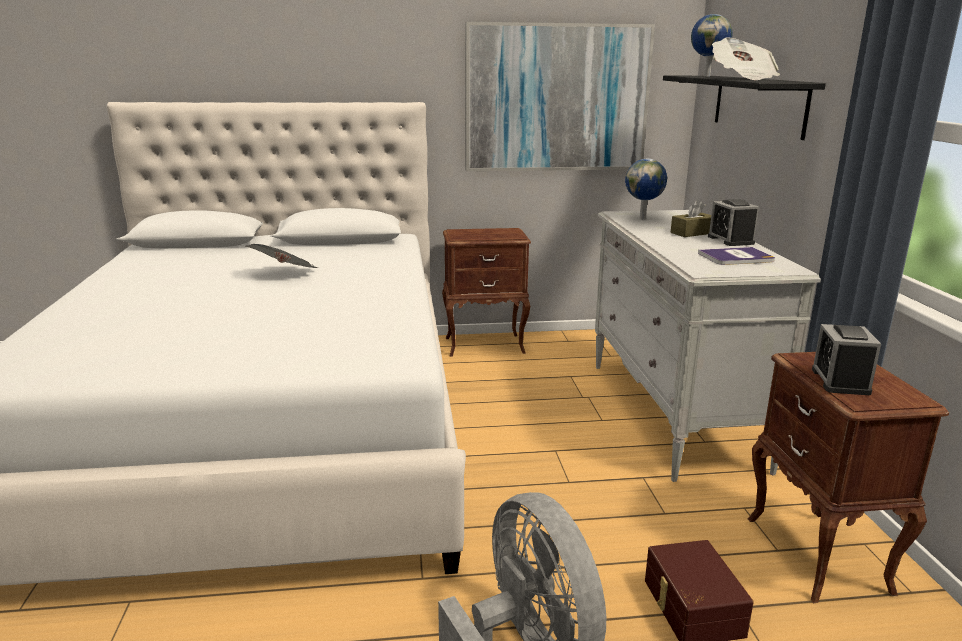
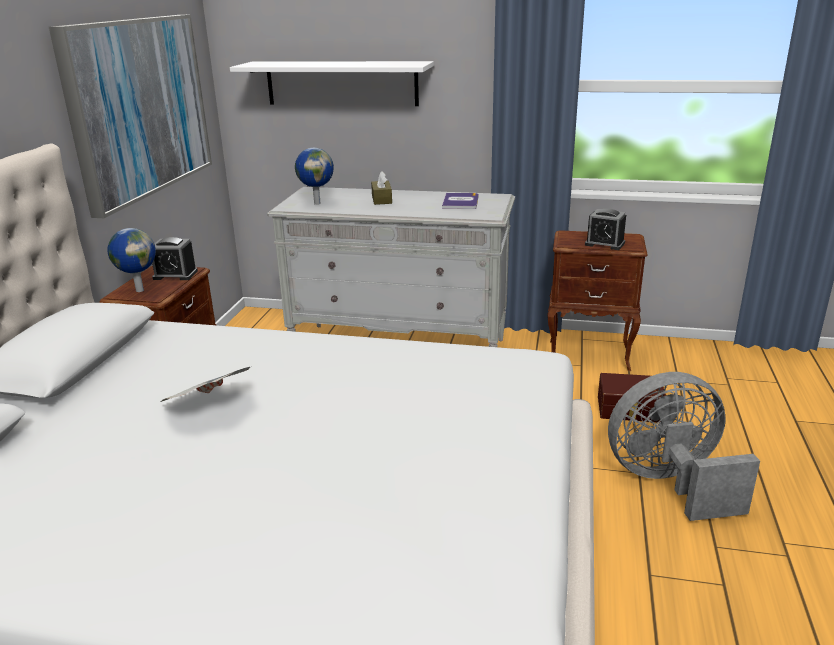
camera: 70 degrees left, 5 degrees up
black shelf [663,75,826,140] -> white shelf [230,61,434,106]
globe [691,14,733,76] -> globe moved to [107,228,156,292]
alarm clock [708,199,759,246] -> alarm clock moved to [152,237,198,280]
newspaper [712,37,780,80] -> none

